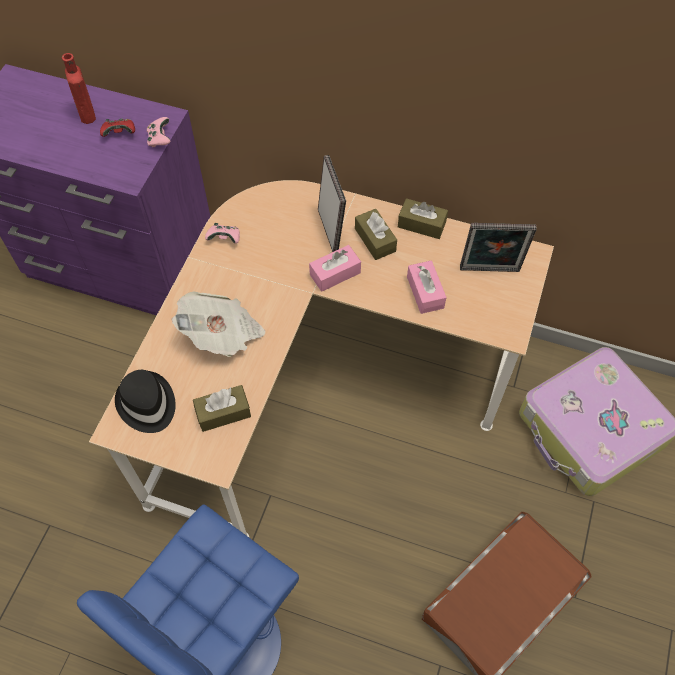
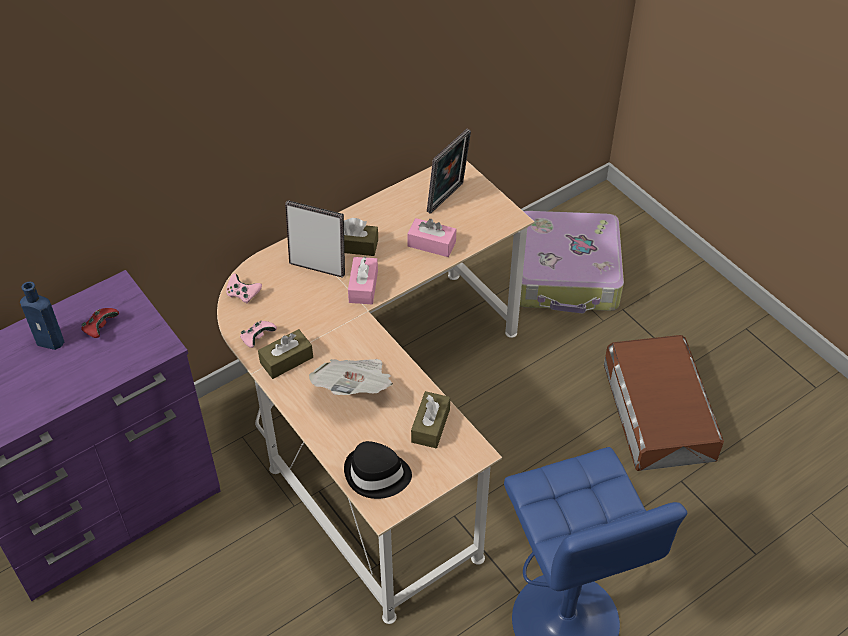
camera: 55 degrees left, 10 degrees down
red bottle [62,53,96,124] -> blue bottle [20,282,64,350]
pink game controller [147,117,170,147] -> pink game controller moved to [226,273,262,304]
brown tissue box [398,198,448,239] -> brown tissue box moved to [258,329,313,379]

